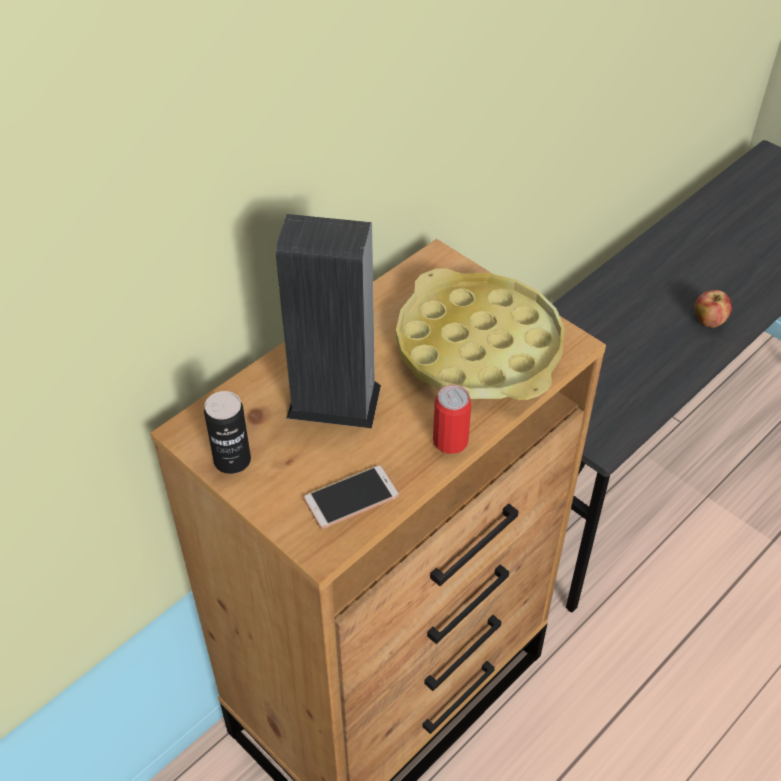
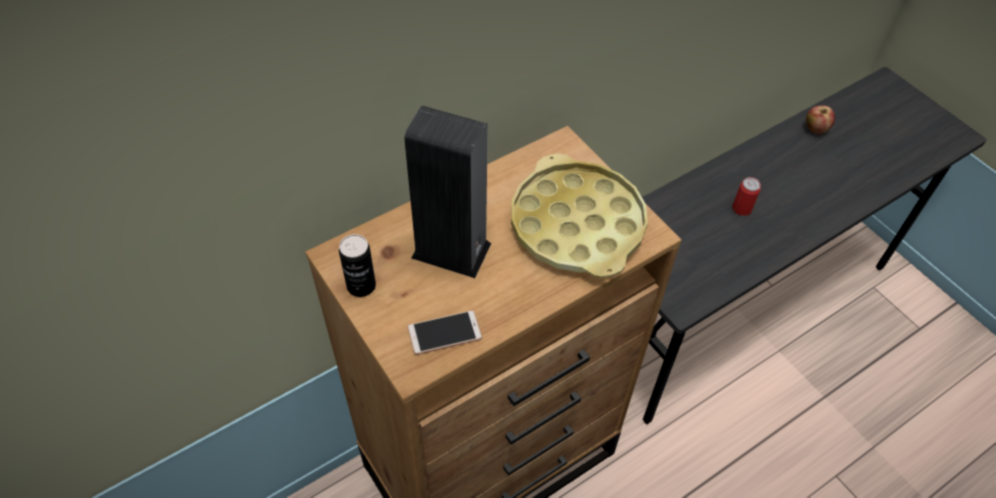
camera: 10 degrees right, 5 degrees up
can [433,385,471,454] -> can moved to [732,177,761,216]
apple [695,290,732,328] -> apple moved to [806,105,835,134]

